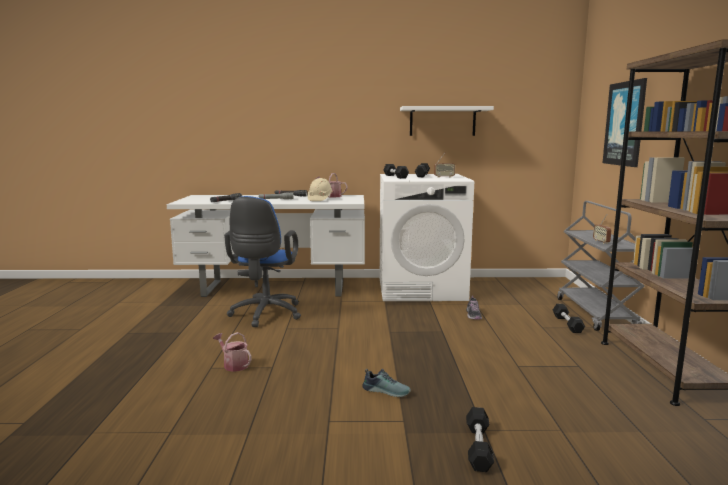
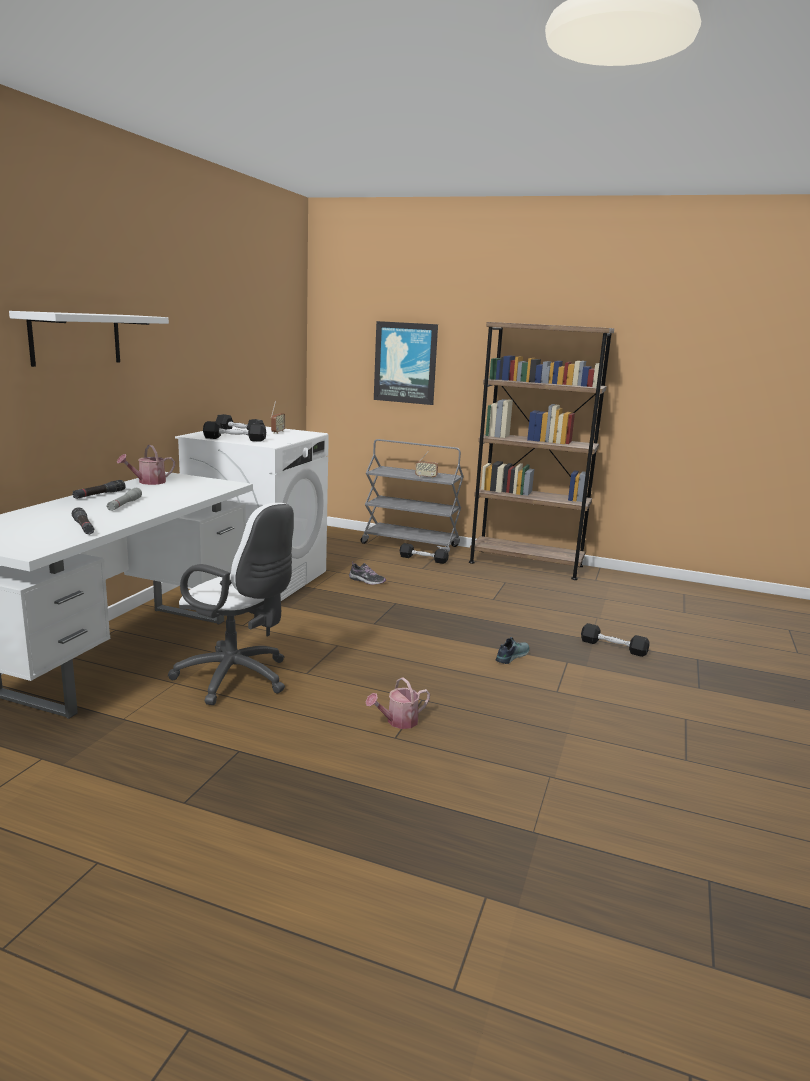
camera: 70 degrees left, 5 degrees up
blue office chair [224,196,301,327] -> white office chair [168,503,294,705]
beige hard hat [308,178,333,201] -> none
white shelf [400,106,494,136] -> white shelf moved to [9,311,169,367]

